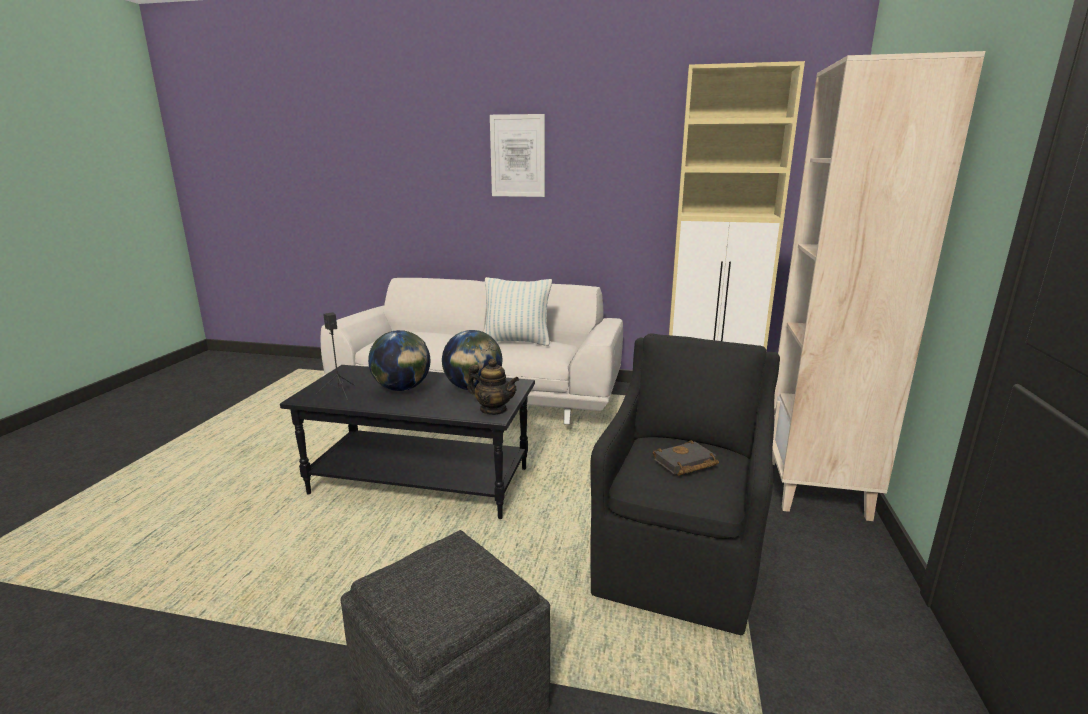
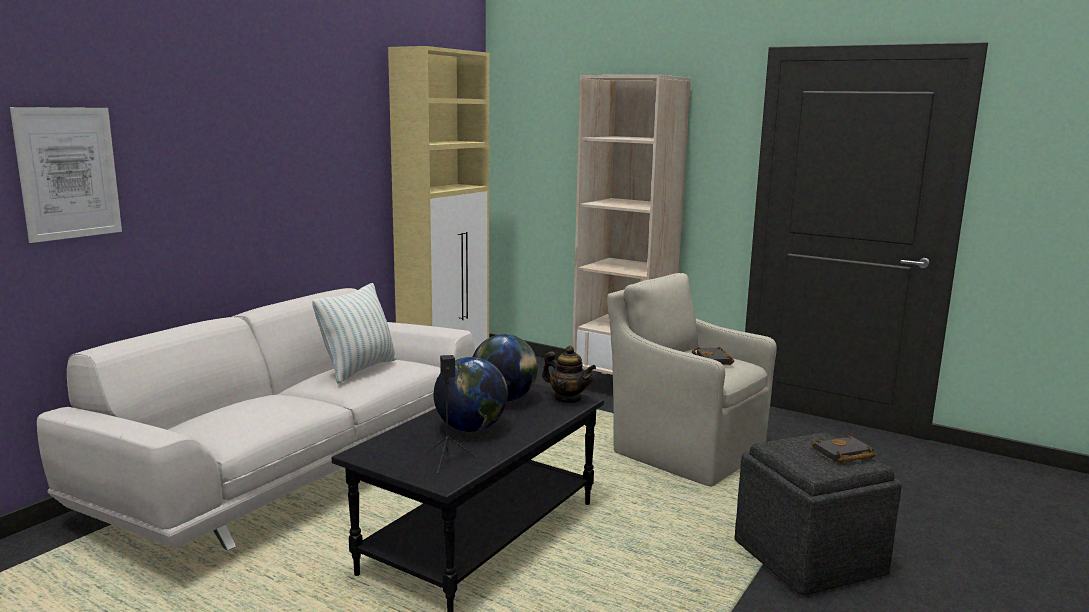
camera: 70 degrees left, 5 degrees down
teapot [467,359,519,415] -> teapot turned 75 degrees clockwise [542,346,596,403]
picture [490,114,545,197] -> picture moved to [10,107,122,243]
black armchair [590,333,780,635] -> beige armchair [607,273,777,487]
none -> black book [812,435,876,464]

